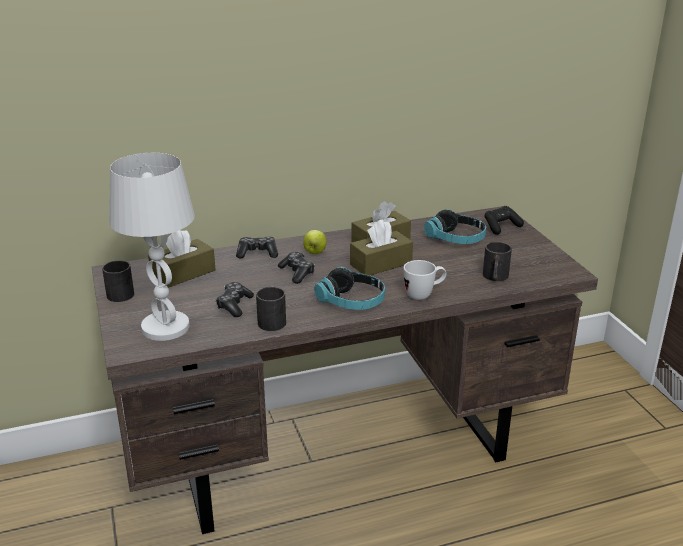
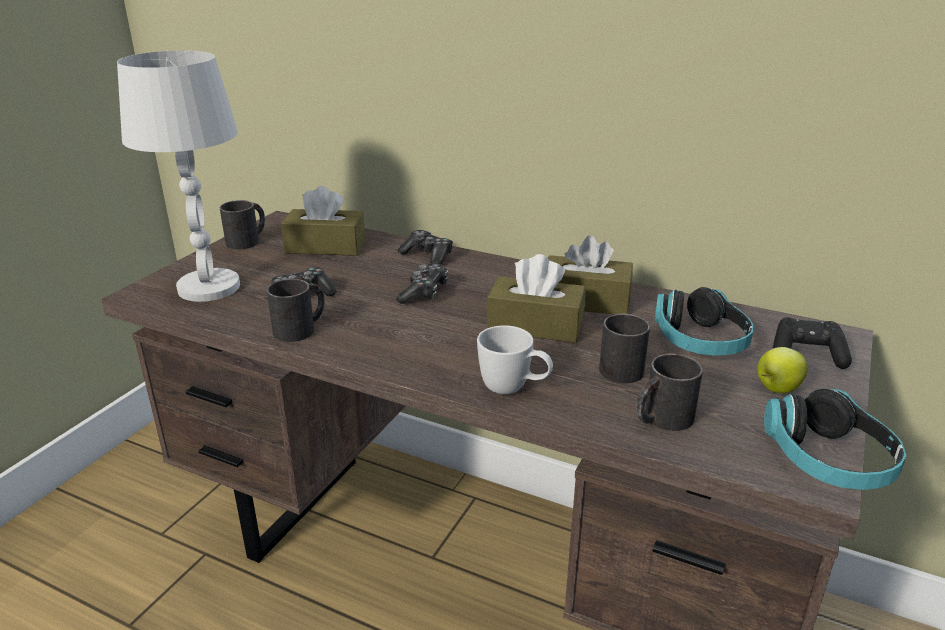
camera: 45 degrees right, 0 degrees up
apple [303,230,327,254] -> apple moved to [757,347,808,393]
headphones [314,267,385,310] -> headphones moved to [764,389,907,490]
none -> black mug [599,314,650,384]

